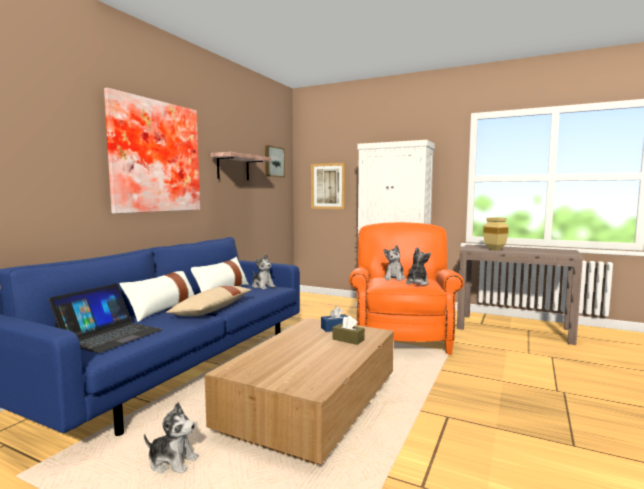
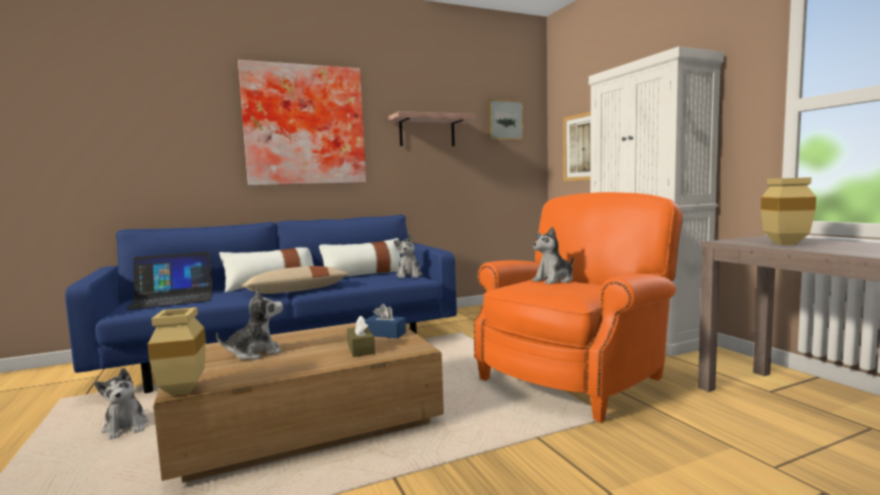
camera: 40 degrees right, 0 degrees up
plush toy [406,247,431,286] -> plush toy moved to [216,287,283,360]
none -> beige vase [148,307,206,396]

